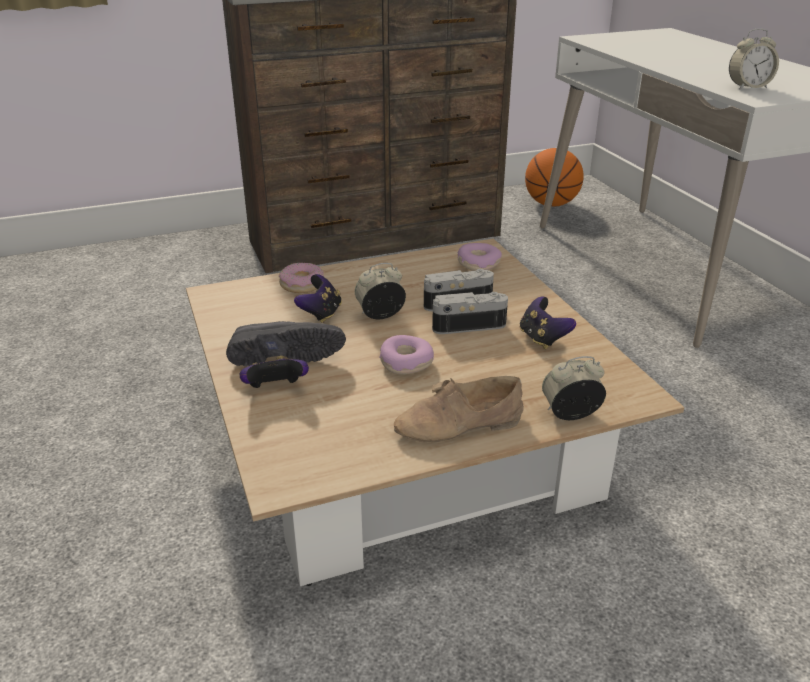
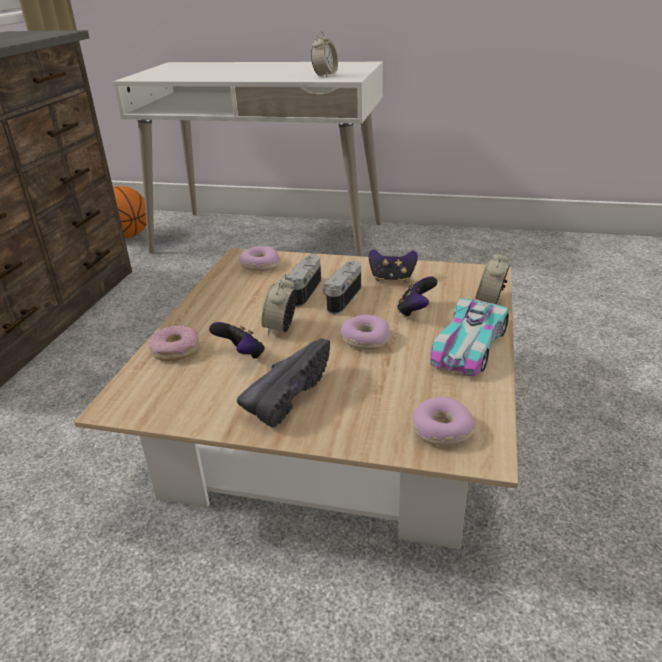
camera: 55 degrees left, 0 degrees up
game controller [240,356,309,388] -> game controller moved to [397,276,438,318]
beige shoe [394,376,524,442] -> toy car [430,298,509,376]
none -> donut [413,397,475,446]

